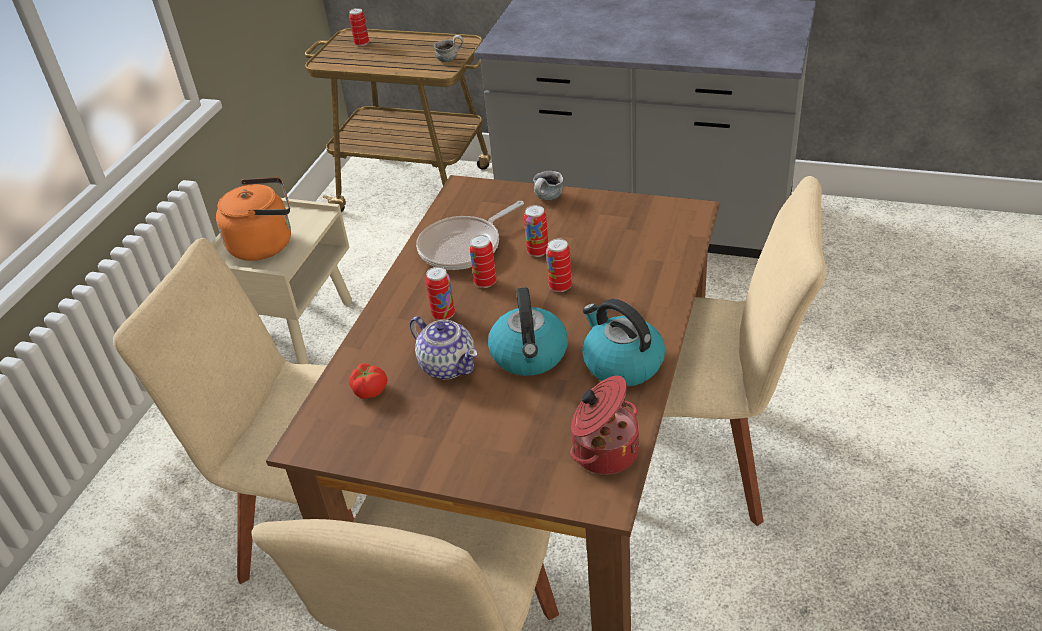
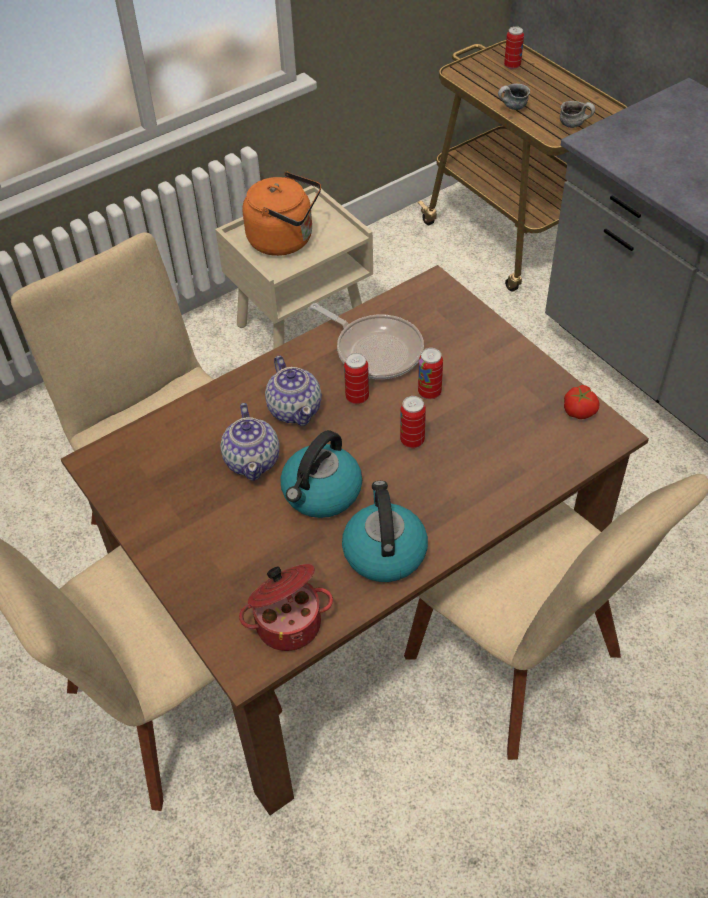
camera: 35 degrees right, 10 degrees up
tomato [349,363,387,399] -> tomato moved to [564,385,599,419]
frying pan [416,201,524,270] -> frying pan turned 135 degrees counterclockwise [310,303,424,379]
can [425,267,455,320] -> teapot [265,356,322,426]
mug [533,171,563,200] -> mug moved to [498,83,530,110]

